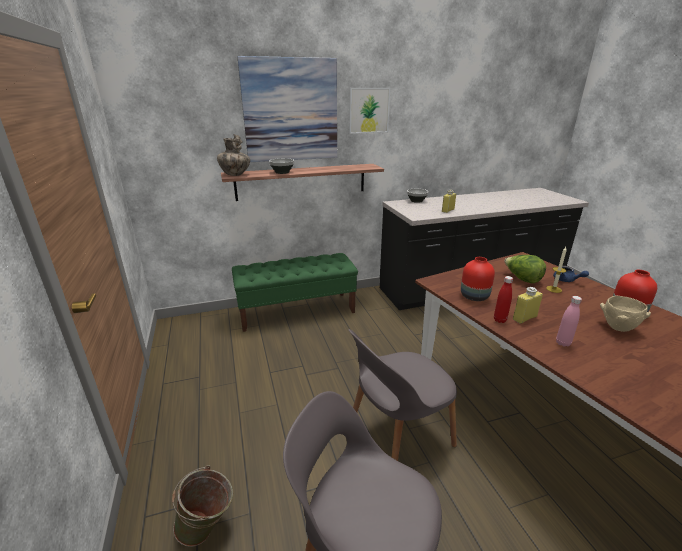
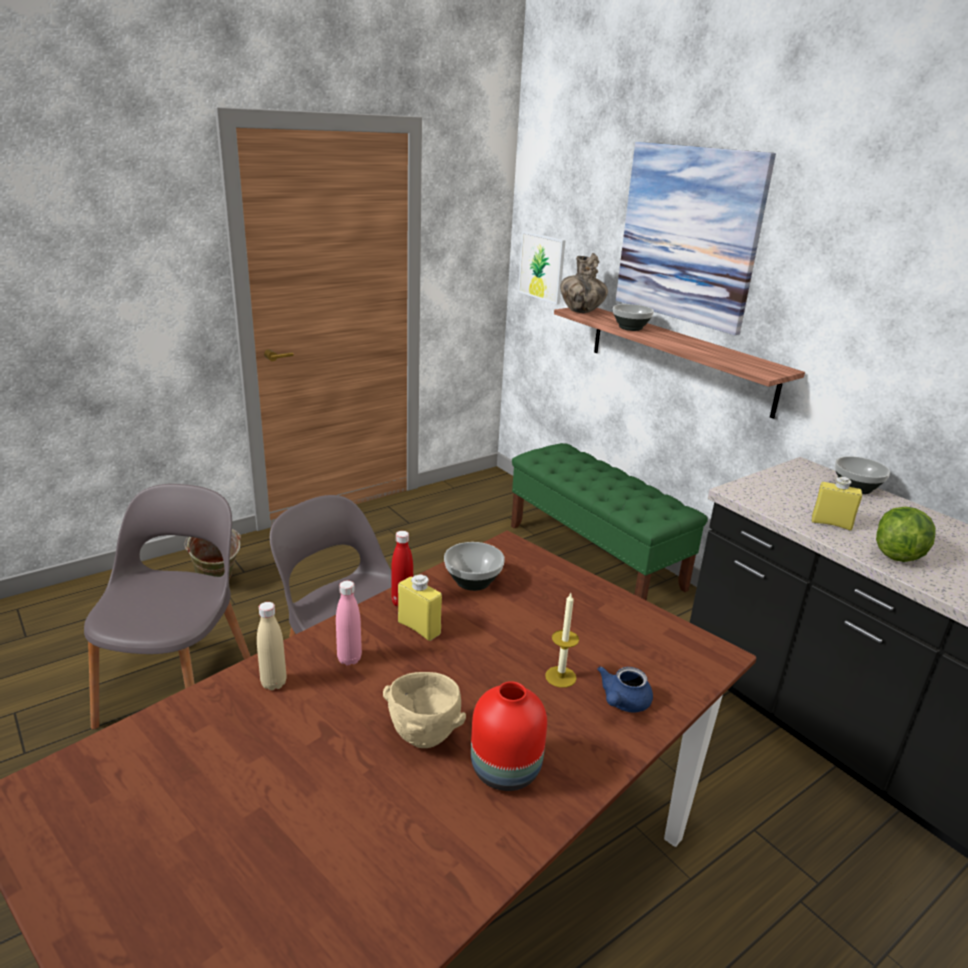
camera: 70 degrees right, 0 degrees up
picture [349,88,390,134] -> picture moved to [518,231,566,305]
red vase [461,257,495,301] -> bowl [444,542,505,591]
lettuce [504,255,546,283] -> lettuce moved to [876,507,936,562]
none -> beige bottle [257,602,287,690]

